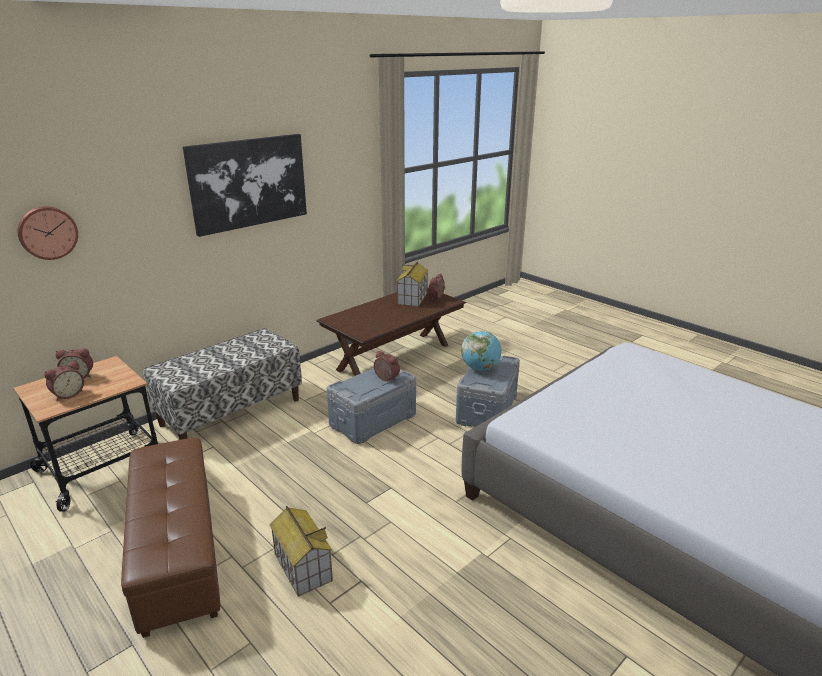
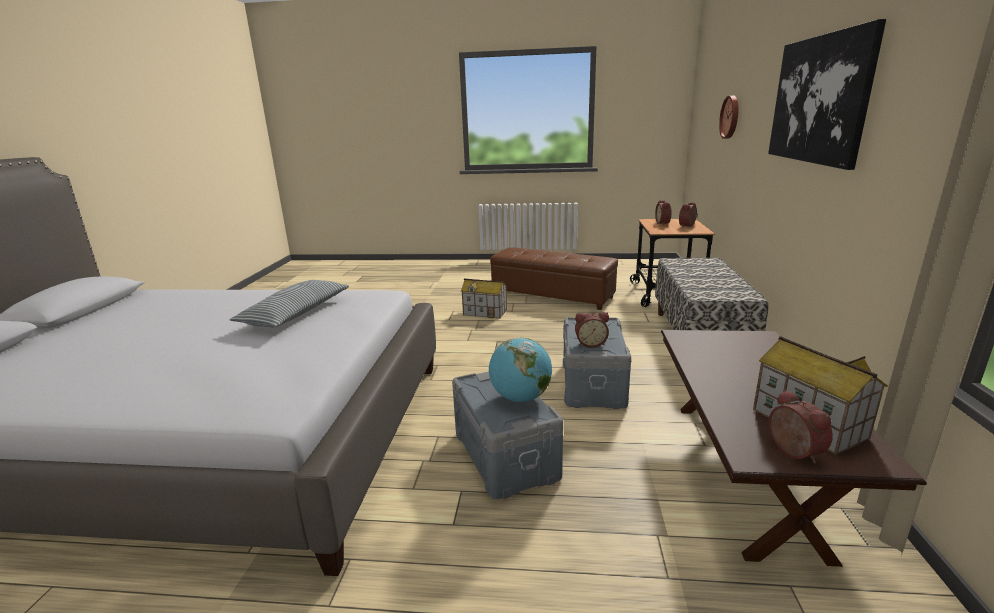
camera: 140 degrees right, 5 degrees down
none -> pillow [230,280,349,327]

